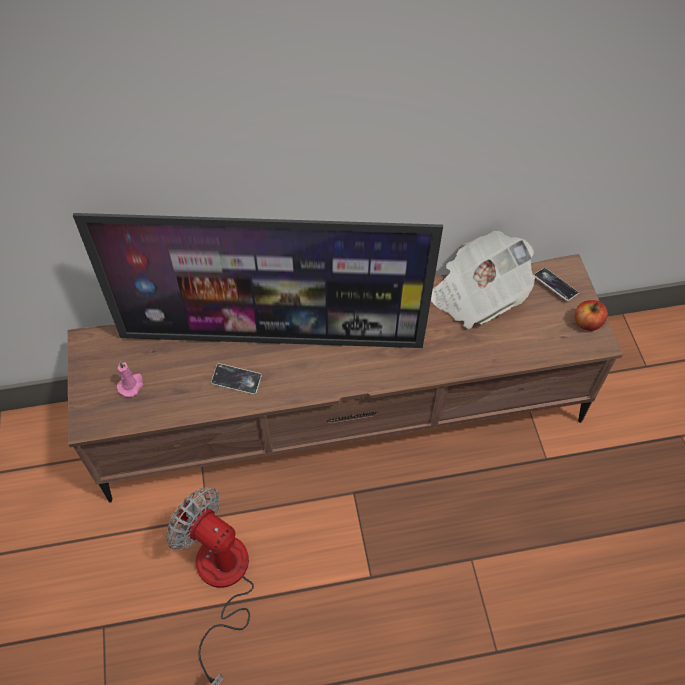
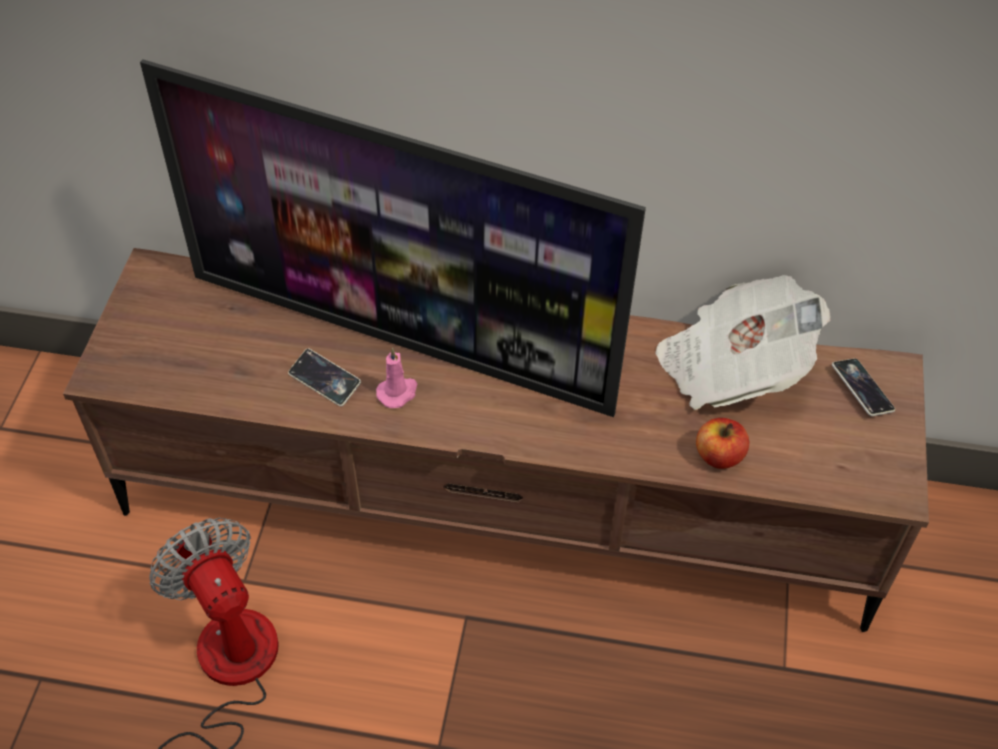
camera: 20 degrees right, 5 degrees down
pink candle [117,361,143,397] -> pink candle moved to [376,348,417,408]
apple [574,300,608,331] -> apple moved to [696,418,749,469]

